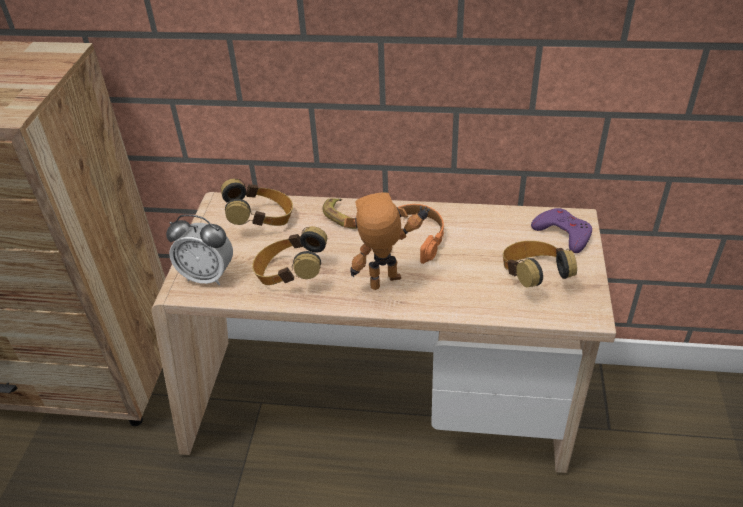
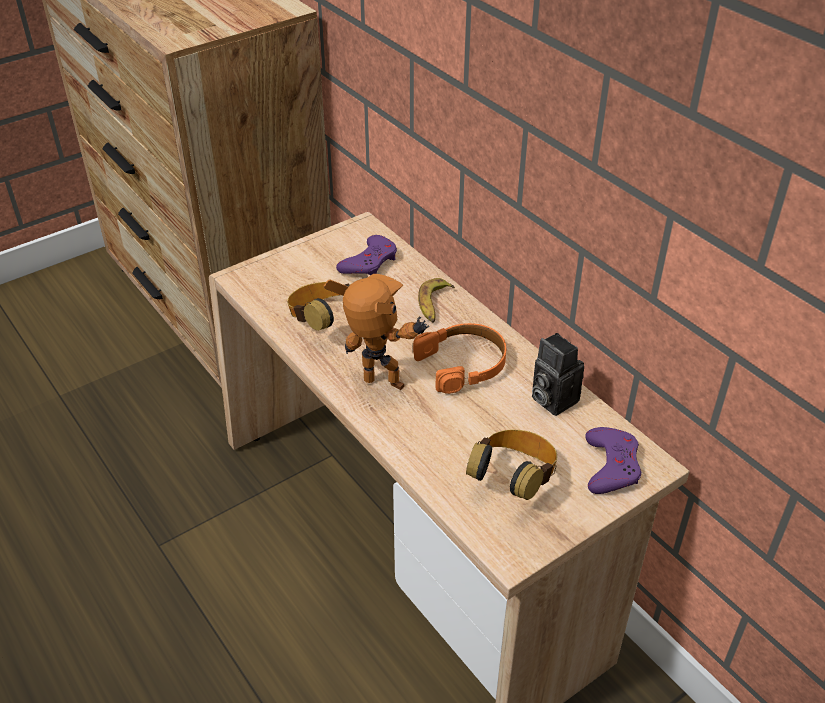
camera: 45 degrees right, 0 degrees up
alarm clock [166,214,233,285] -> none
headphones [221,179,293,226] -> purple game controller [336,235,397,275]
none -> camera [532,333,584,416]

